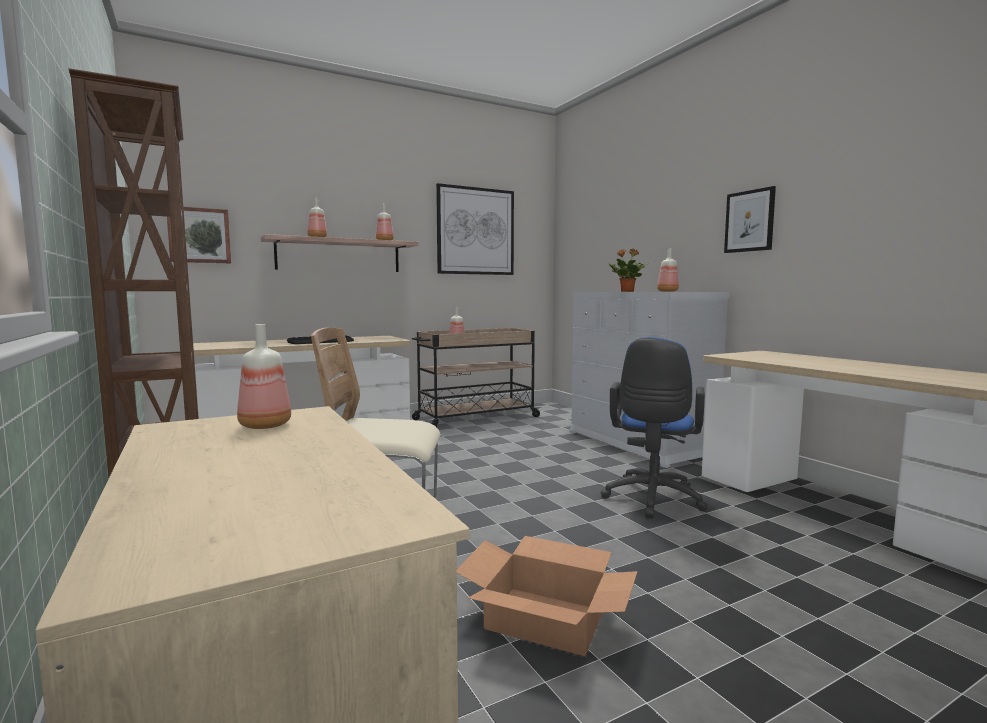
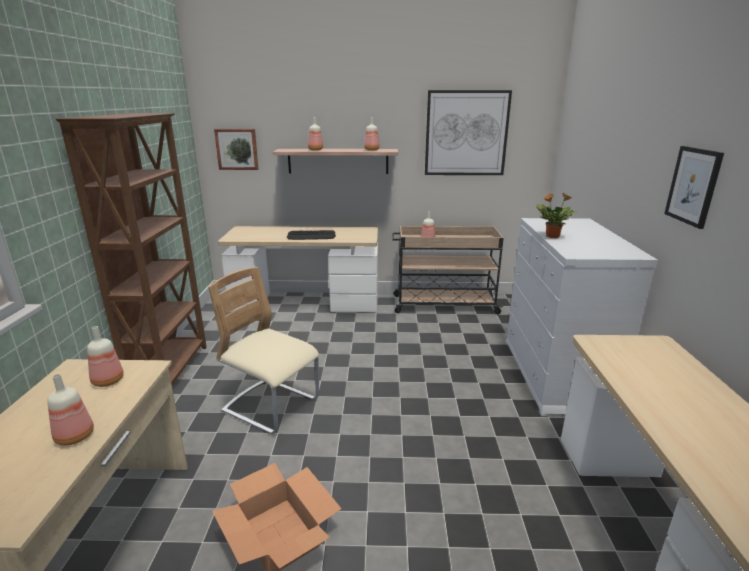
camera: 30 degrees right, 15 degrees up
blue office chair [601,337,708,518] -> none
bottle [657,249,679,292] -> bottle moved to [47,374,94,446]

